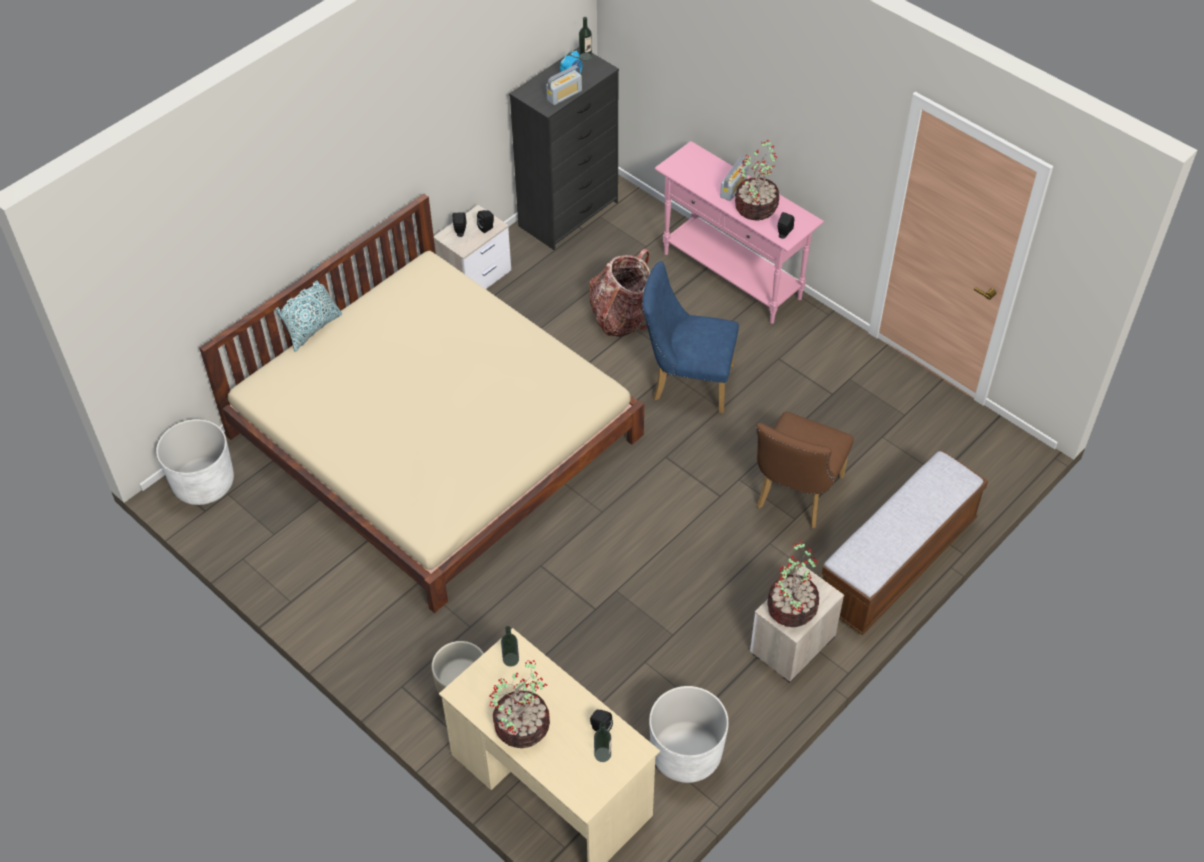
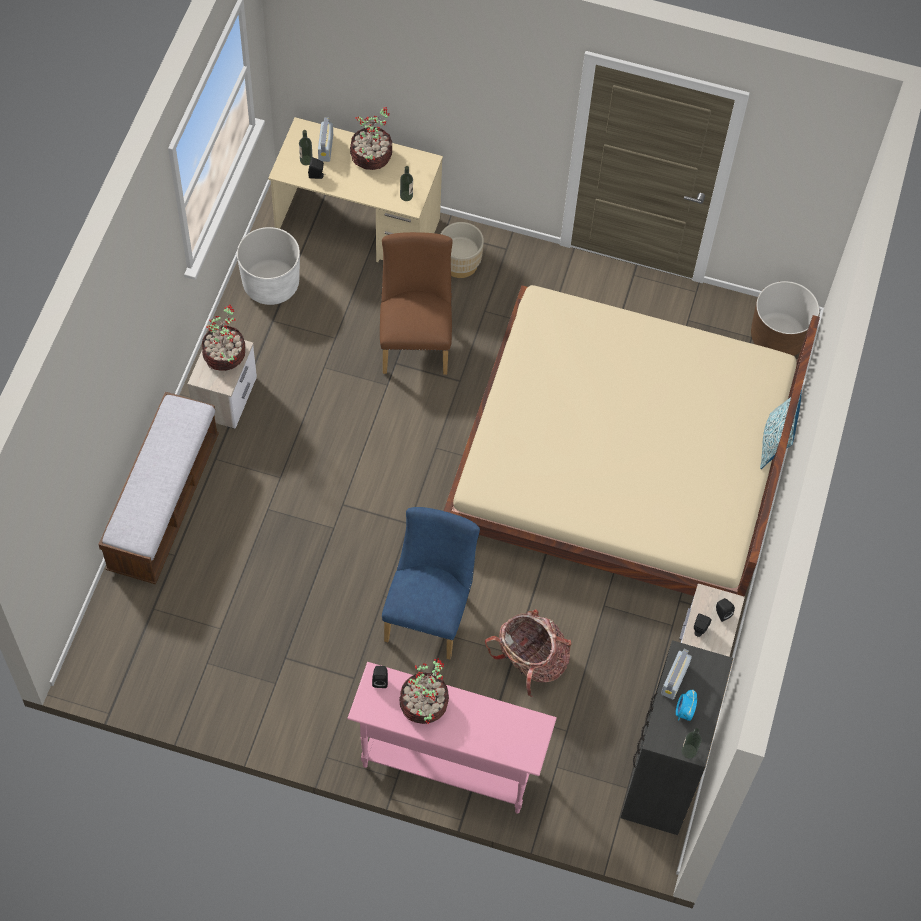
camera: 150 degrees right, 10 degrees up
white planter [156,419,234,505] -> brown planter [751,281,819,356]
blue chair [642,261,739,413] -> blue chair turned 60 degrees counterclockwise [382,507,480,659]
radio [720,157,748,201] -> radio moved to [318,117,333,162]
brown chair [756,412,854,528] -> brown chair moved to [380,232,453,375]

